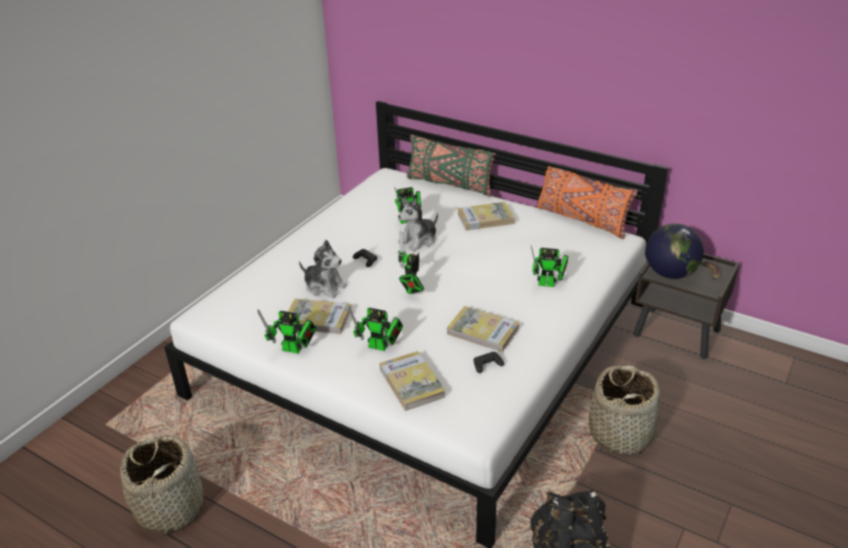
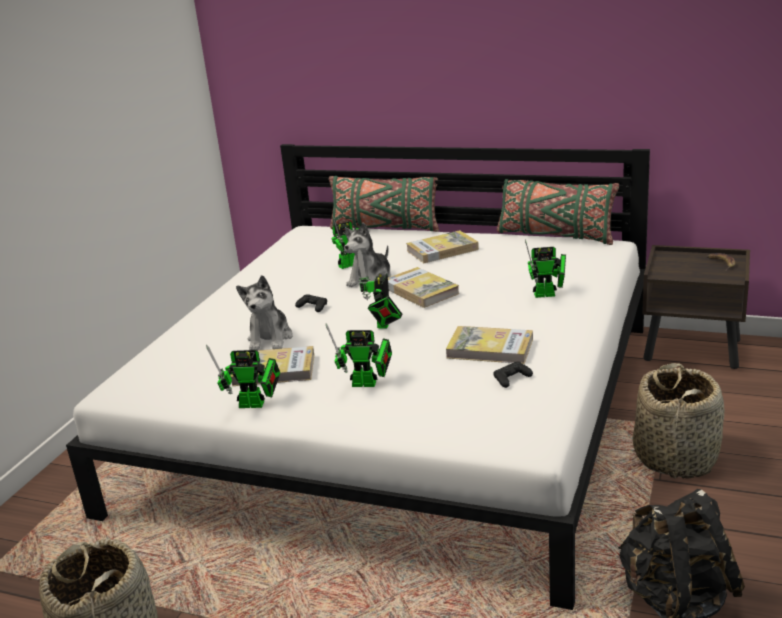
camera: 10 degrees left, 10 degrees down
plush toy [299,240,347,298] -> plush toy turned 75 degrees clockwise [236,275,293,351]
book [379,351,445,411] -> book moved to [388,267,459,308]
orange pillow [536,166,638,239] -> green pillow [497,179,619,245]
globe [646,224,704,279] -> none

